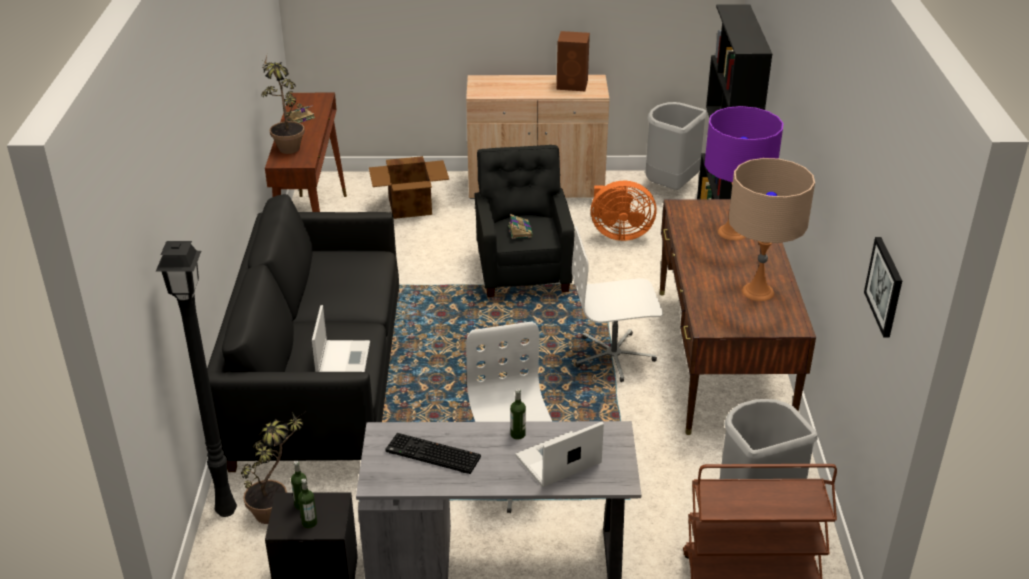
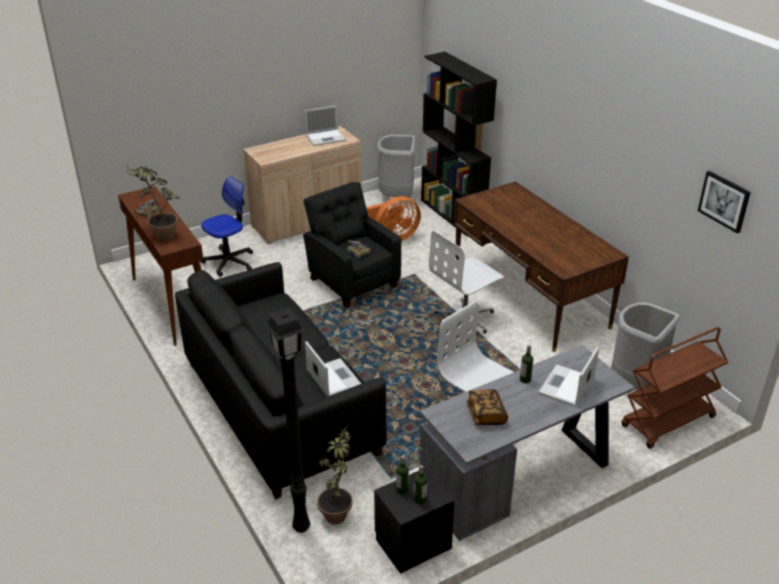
camera: 30 degrees left, 0 degrees up
cardboard box [369,156,449,219] -> office chair [201,176,253,277]
keyboard [386,433,481,474] -> book [467,389,508,425]
brown speaker [557,31,590,91] -> laptop [304,105,346,146]
purple table lamp [704,106,783,240] -> none
beige table lamp [729,158,815,301] -> none

